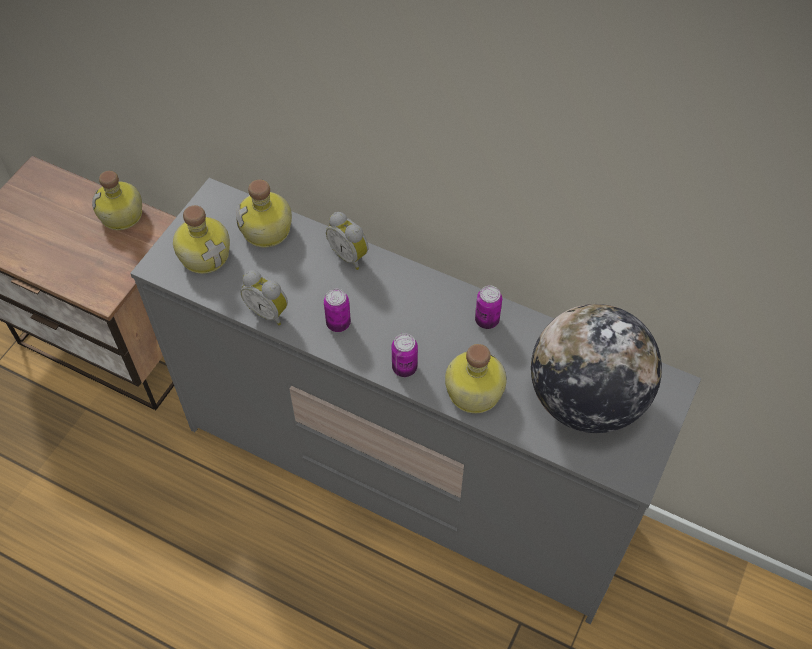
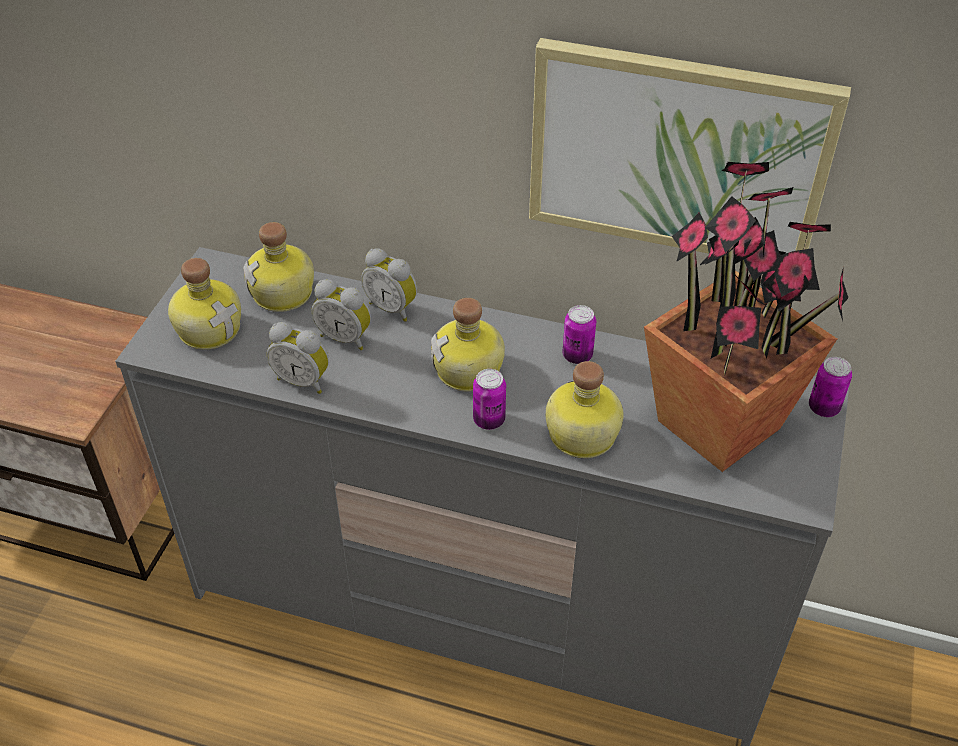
camera: 10 degrees left, 10 degrees down
bottle [92,171,142,230] -> bottle moved to [431,298,505,391]
can [324,289,351,332] -> can moved to [809,357,852,417]
globe [531,304,662,433] -> potted plant [644,162,848,472]
none -> alarm clock [311,279,371,350]
none -> picture [529,38,851,254]

